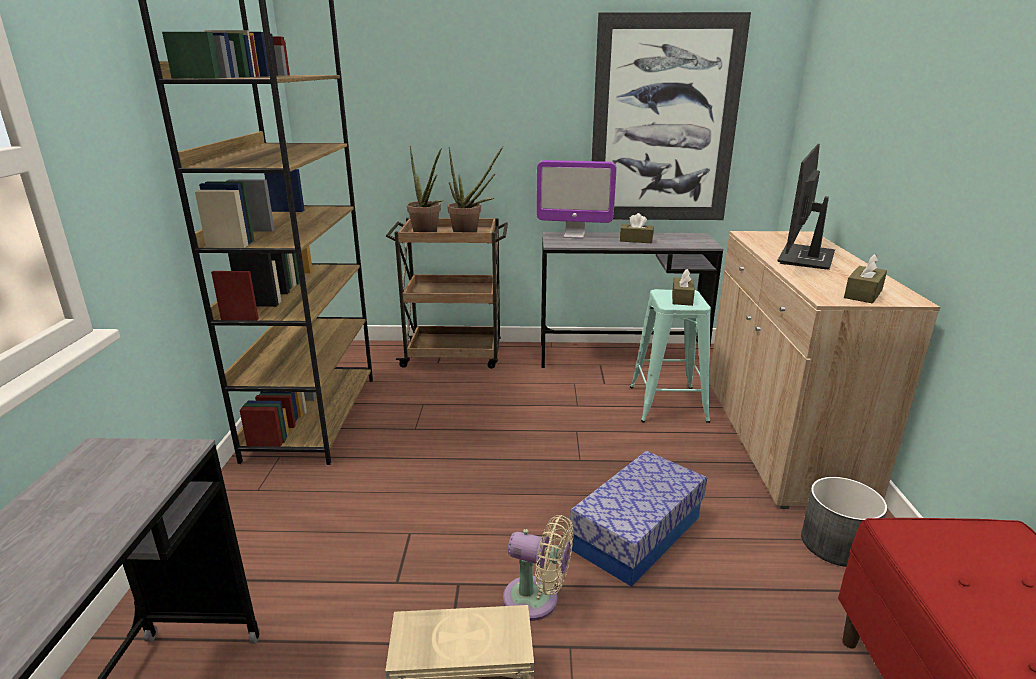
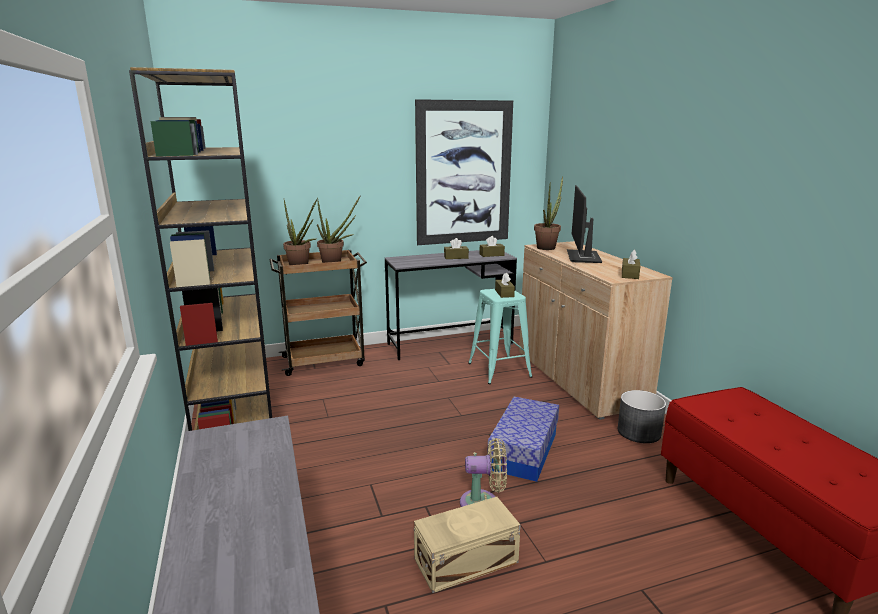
camera: 20 degrees left, 5 degrees down
monitor [536,160,616,239] -> none
none -> brown tissue box [479,236,505,257]
none -> potted plant [534,176,563,250]

